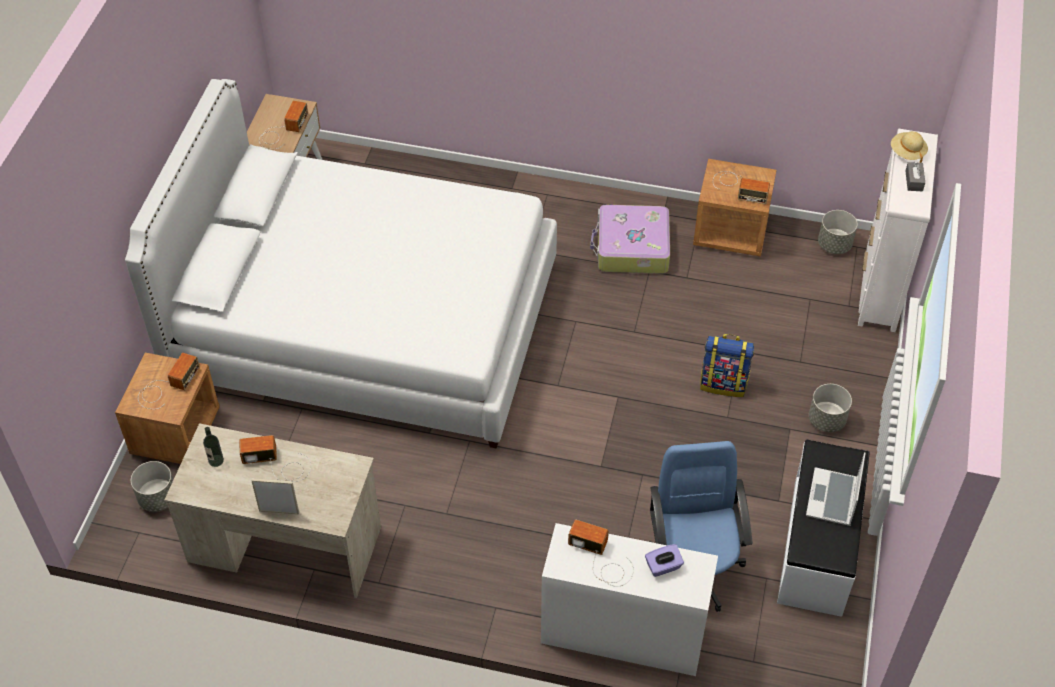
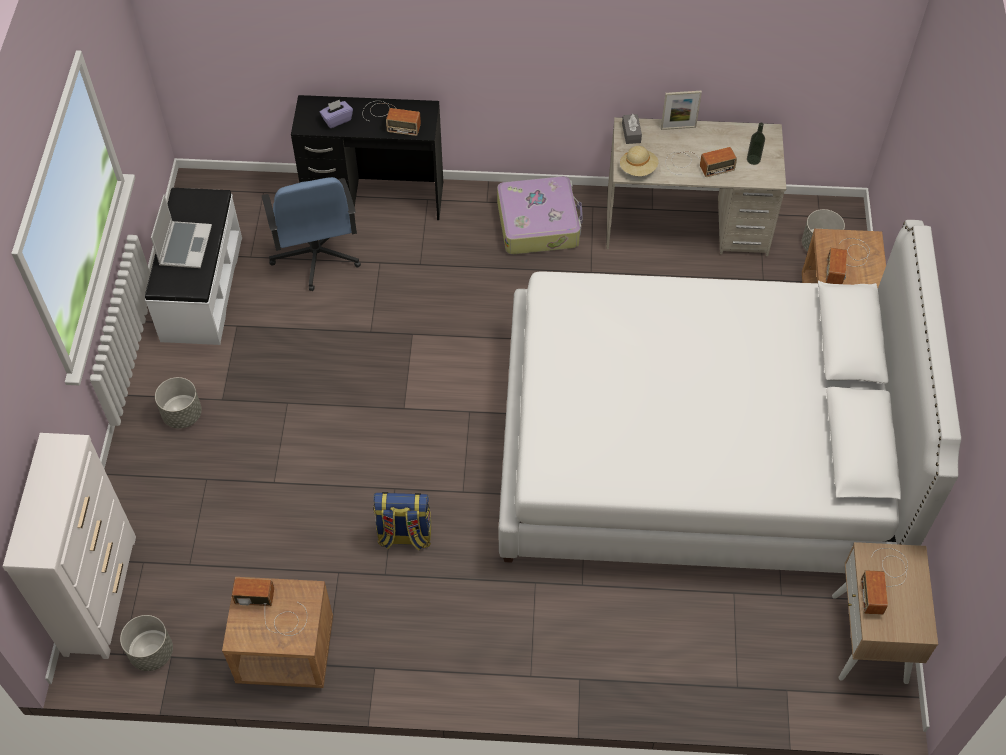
camera: 170 degrees right, 5 degrees up
white desk [541,523,718,676] -> black desk [291,95,443,220]
suitcase [590,205,670,274] -> suitcase moved to [497,176,583,255]
backpack [700,334,754,397] -> backpack moved to [373,492,431,550]
beige hat [891,131,928,163] -> beige hat moved to [620,146,658,176]
grey tissue box [905,162,925,191] -> grey tissue box moved to [622,114,642,144]

